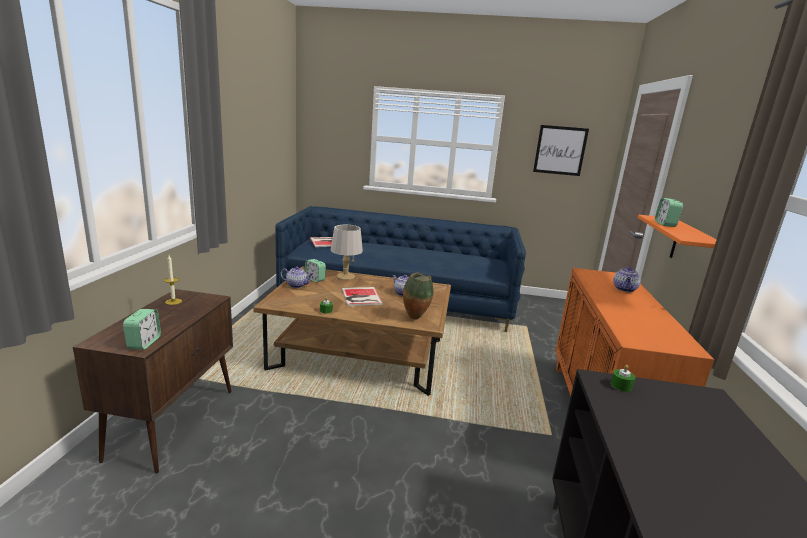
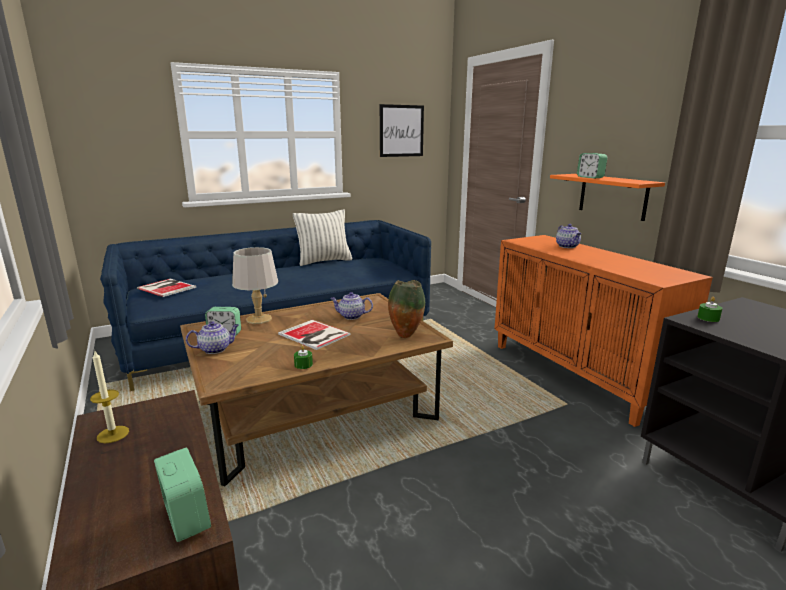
camera: 35 degrees left, 0 degrees up
none -> pillow [293,209,352,266]

